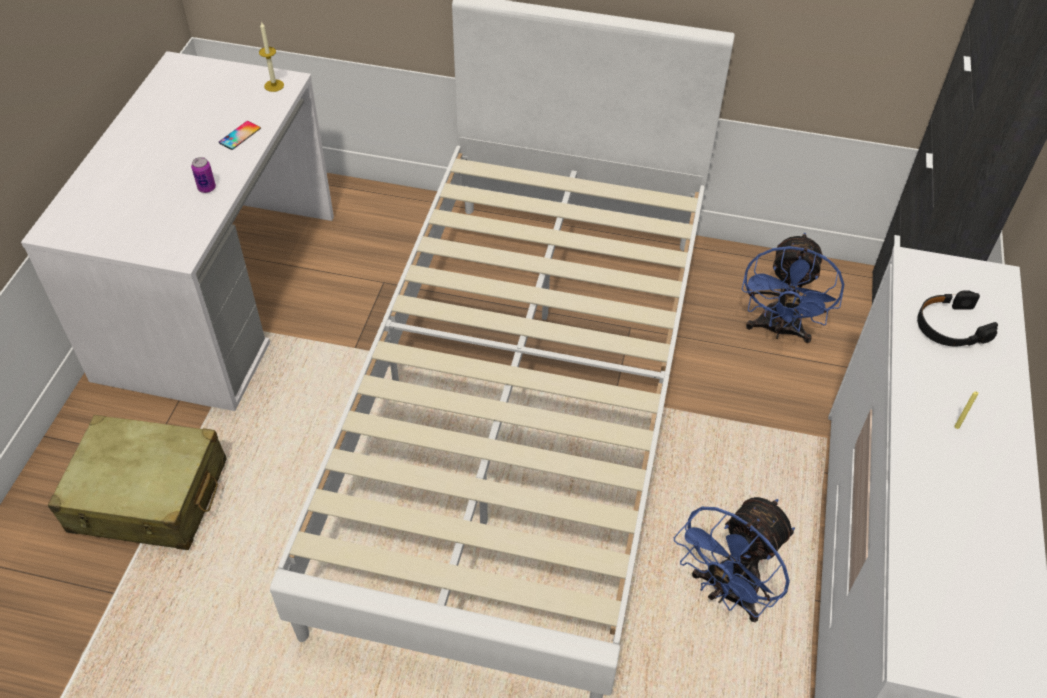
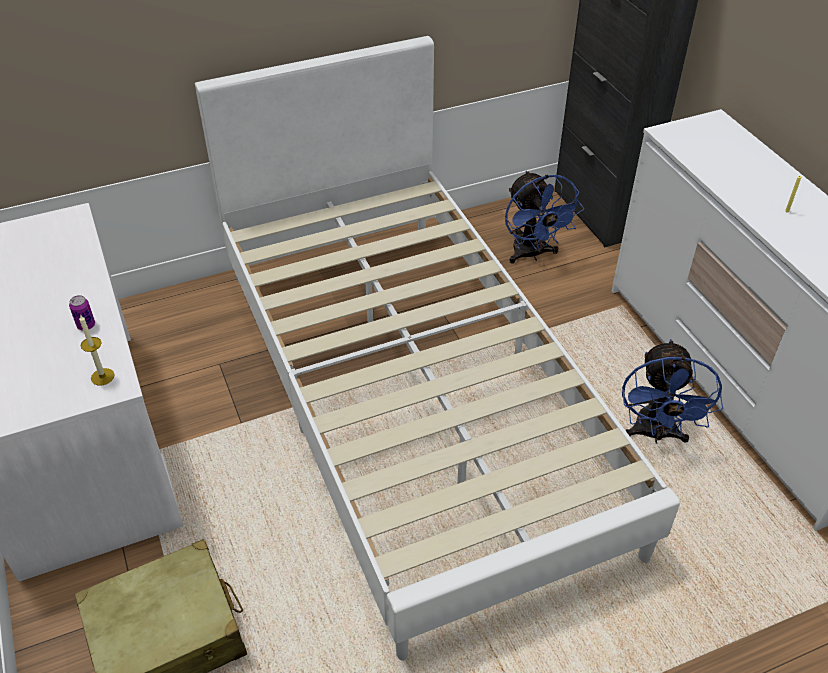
camera: 35 degrees left, 5 degrees down
phone [219,121,261,150] -> none
candle [259,21,284,92] -> candle moved to [79,315,115,386]
black headphones [917,290,998,347] -> none

